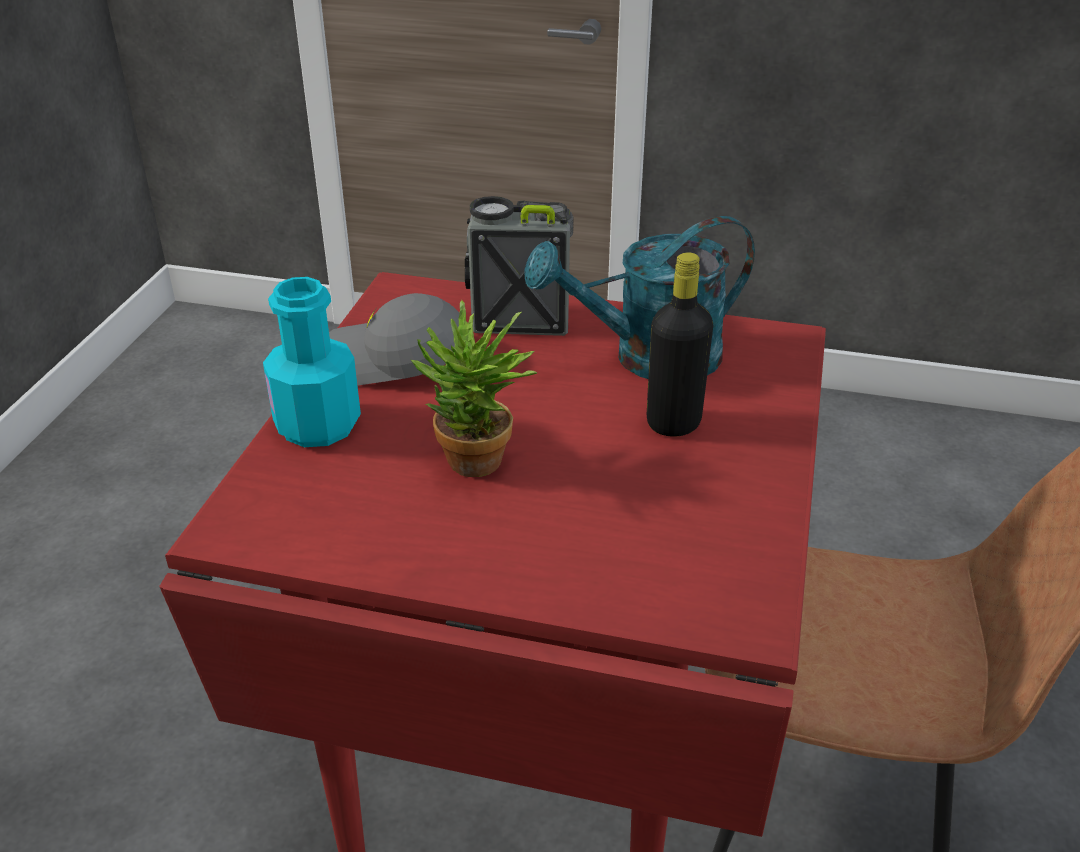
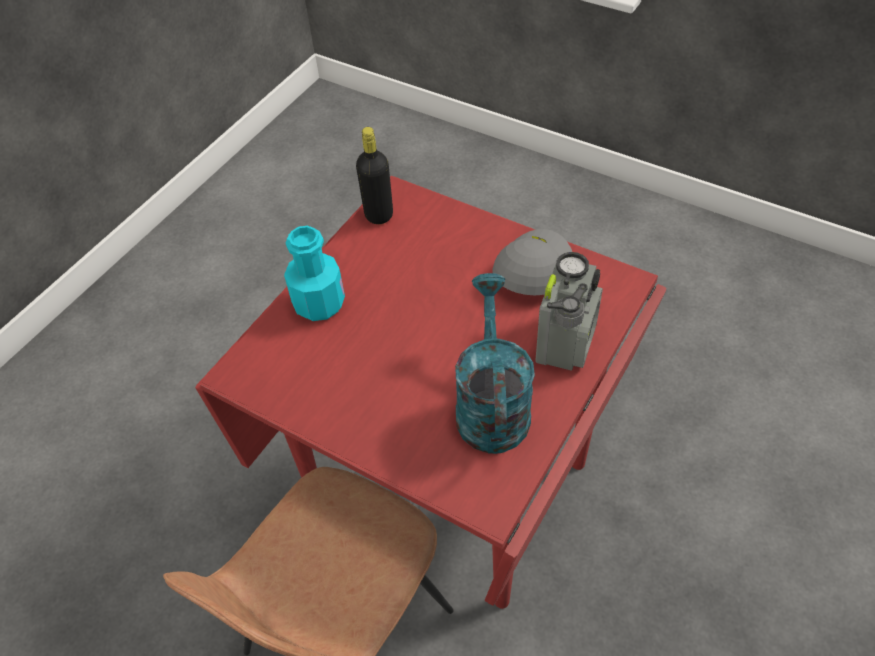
camera: 110 degrees right, 15 degrees up
turquoise bottle [263,277,361,447] -> turquoise bottle moved to [284,226,345,321]
potted plant [411,300,538,477] -> none
black bottle [647,253,713,437] -> black bottle moved to [356,127,393,224]

